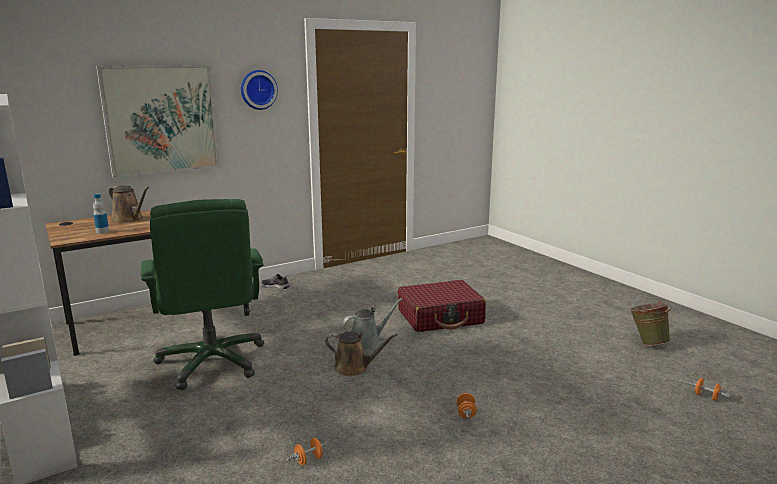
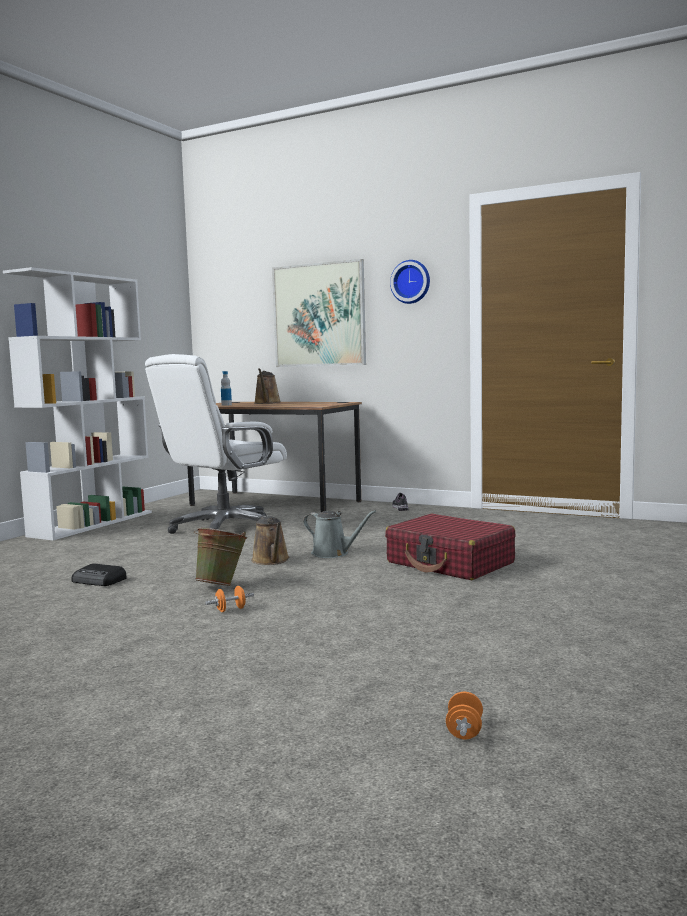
camera: 60 degrees right, 10 degrees down
green office chair [141,199,264,390] -> white office chair [145,354,287,534]
orange dumbbell [287,438,329,466] -> radio [71,563,127,586]
green bucket [629,300,672,345] -> green bucket moved to [194,527,248,586]

